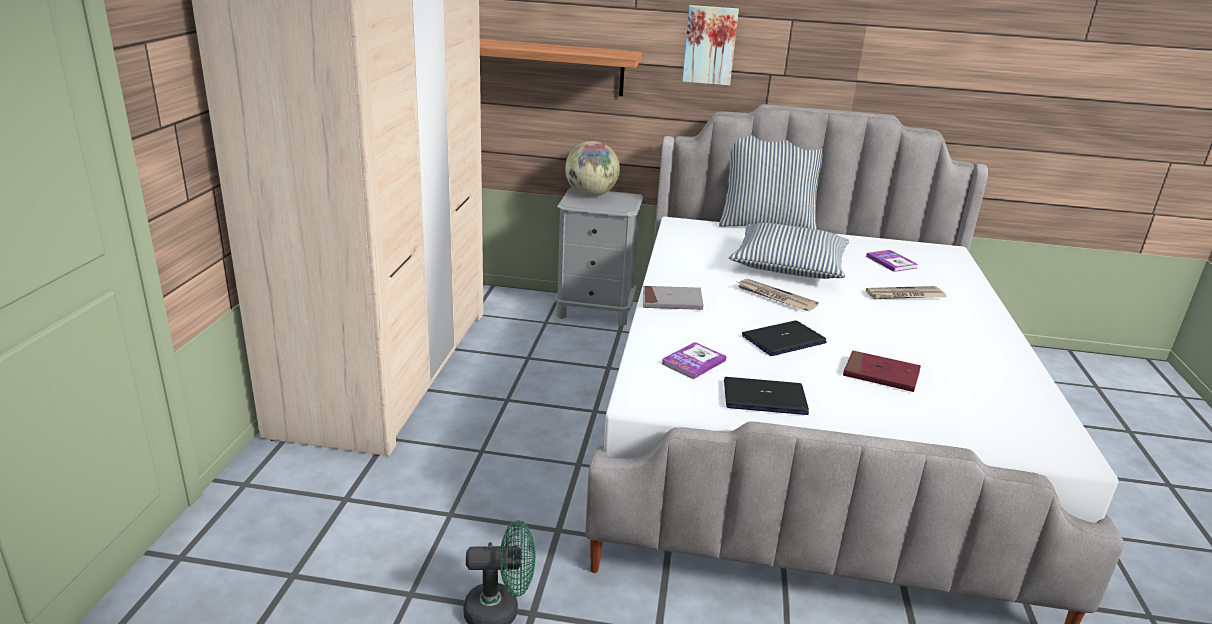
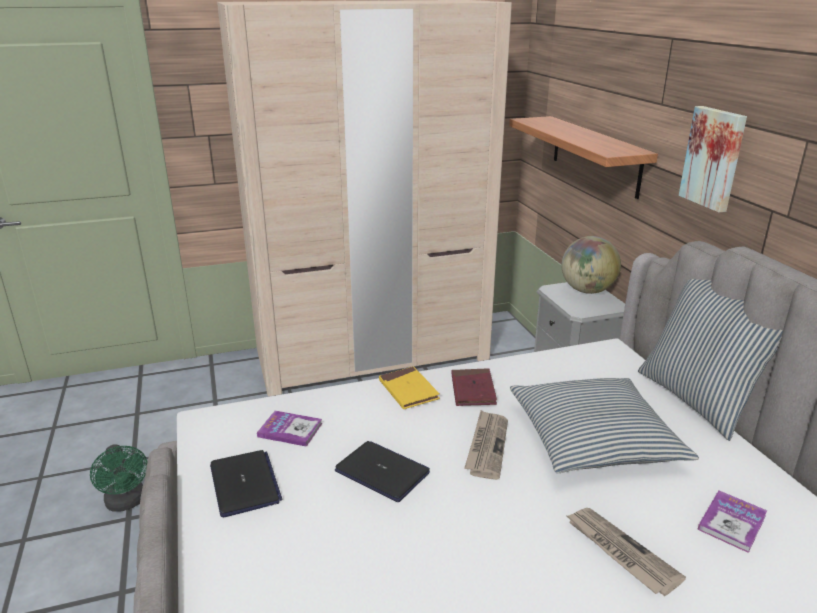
camera: 65 degrees right, 0 degrees up
grey book [643,286,703,310] -> yellow book [379,366,440,409]
red book [843,351,921,392] -> red book moved to [451,368,497,406]

